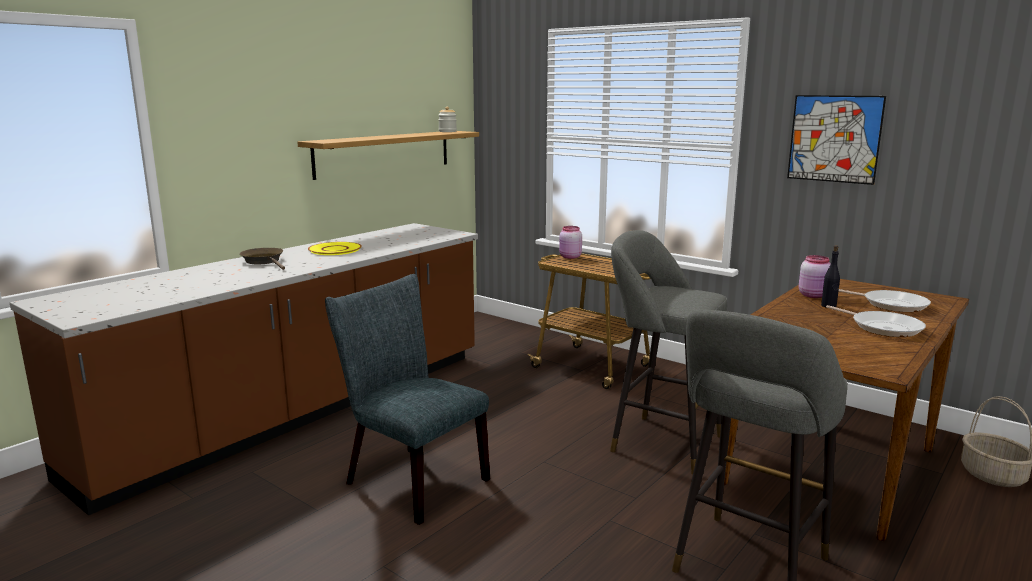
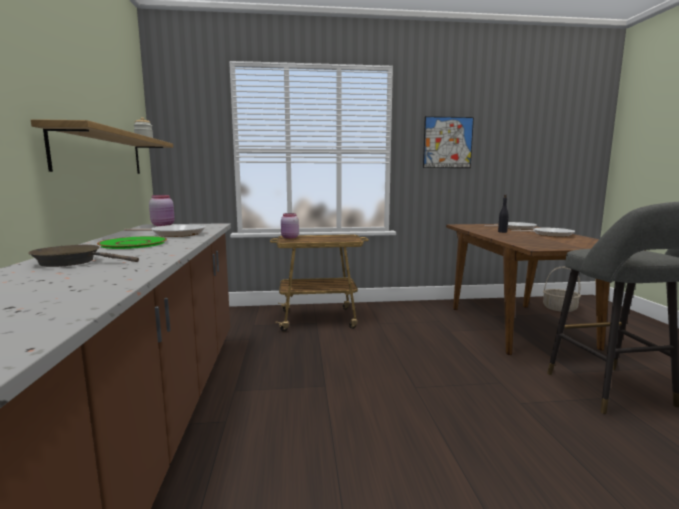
camera: 45 degrees left, 5 degrees down
yellow plate [308,242,362,255] -> green plate [97,236,167,249]
grey chair [325,274,490,525] -> none
grey stool [610,230,727,475] -> none
pink jar [799,255,831,298] -> pink jar moved to [149,195,175,226]
none -> frying pan [124,224,206,237]

